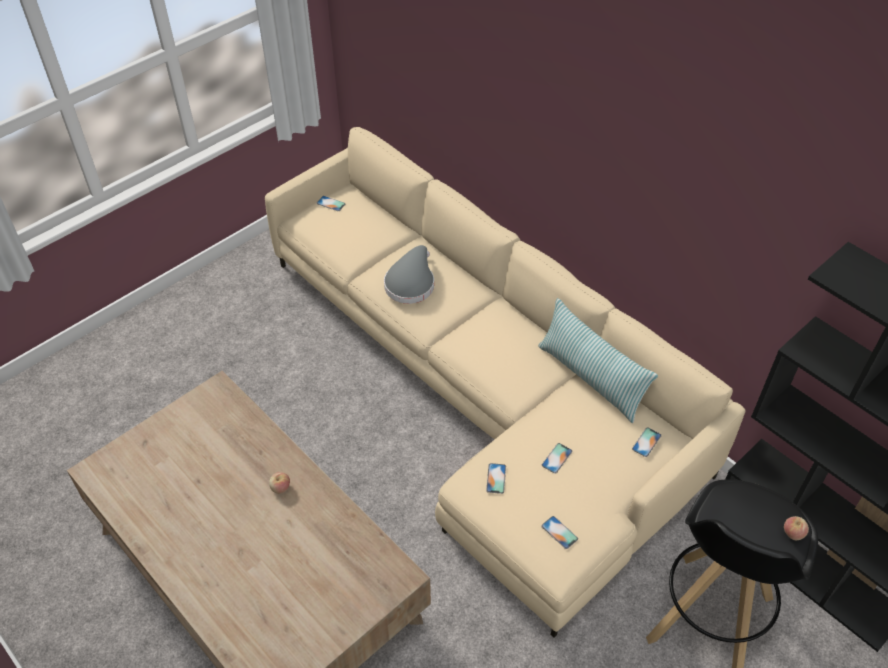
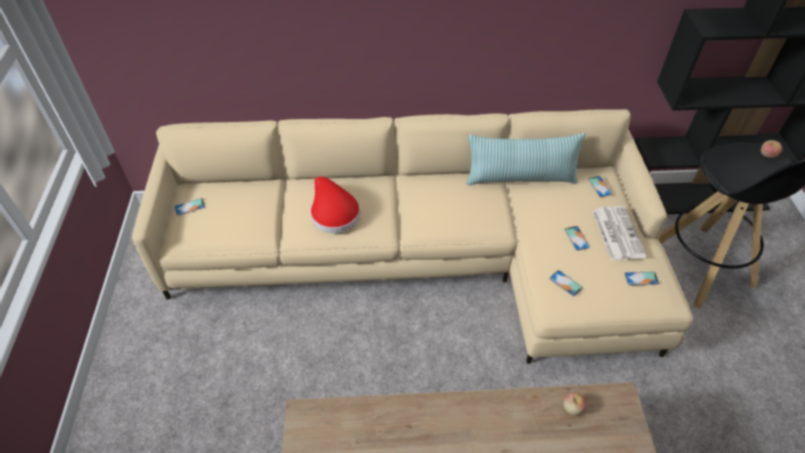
camera: 50 degrees left, 0 degrees up
apple [269,472,290,494] -> apple moved to [563,392,586,416]
grey hat [384,245,434,304] -> red hat [310,176,360,233]
none -> newspaper [592,206,646,261]

